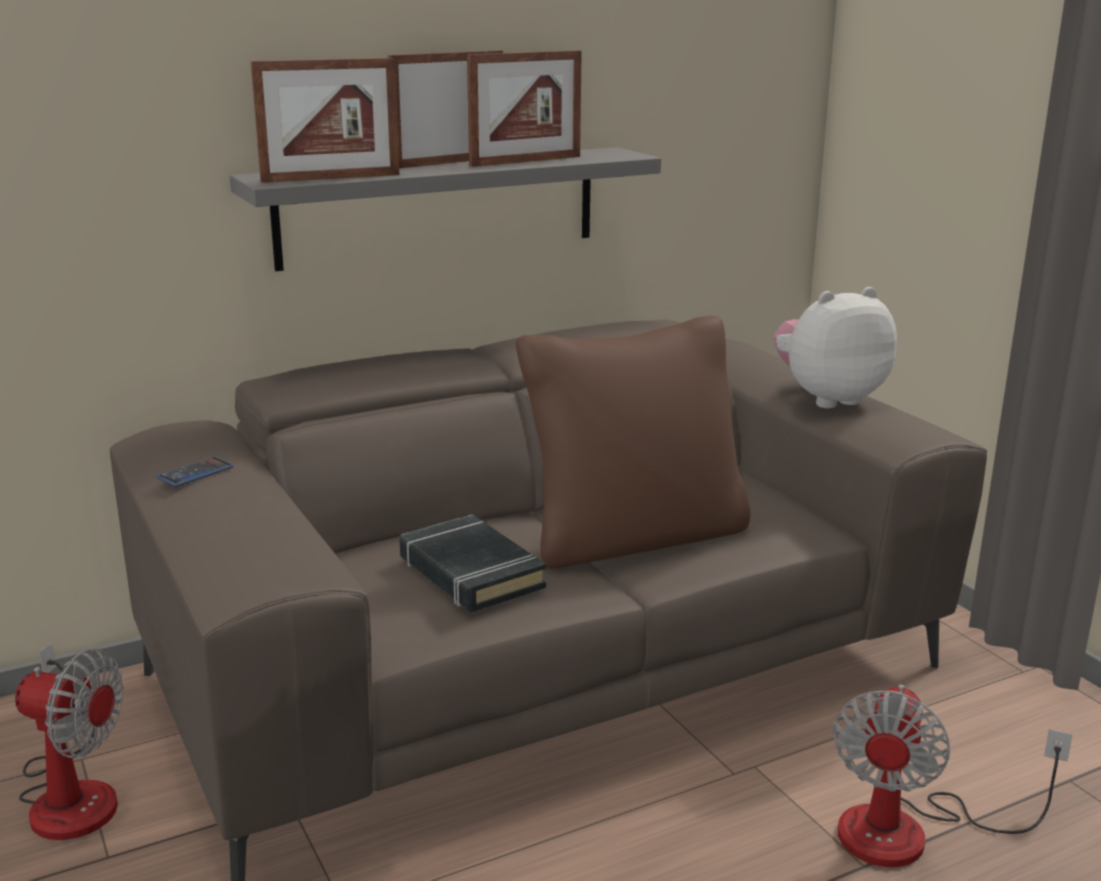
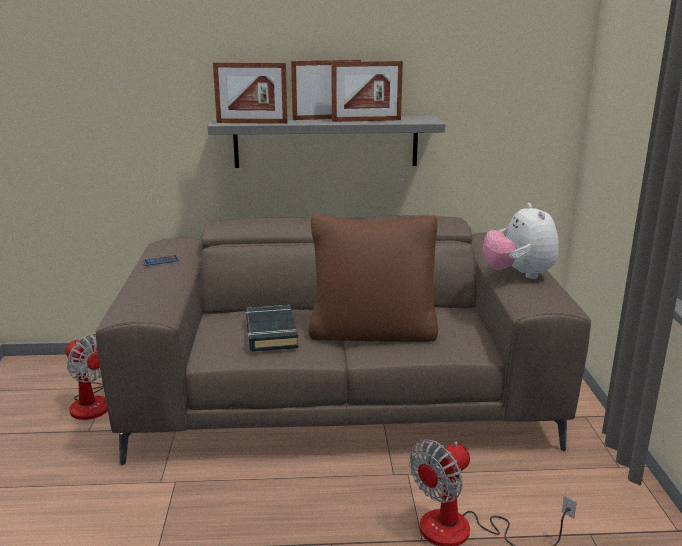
camera: 25 degrees right, 0 degrees up
plush toy [774,287,897,408] -> plush toy turned 105 degrees counterclockwise [483,203,559,279]

